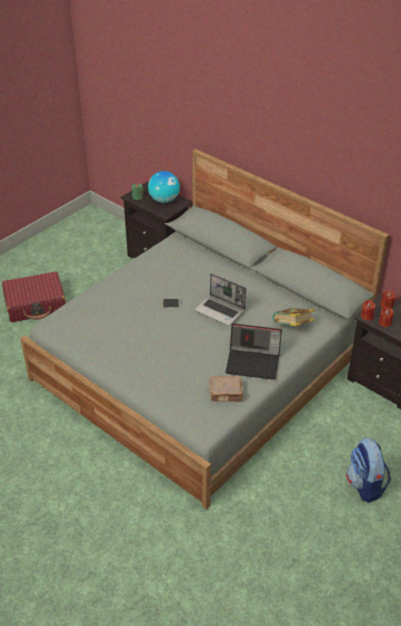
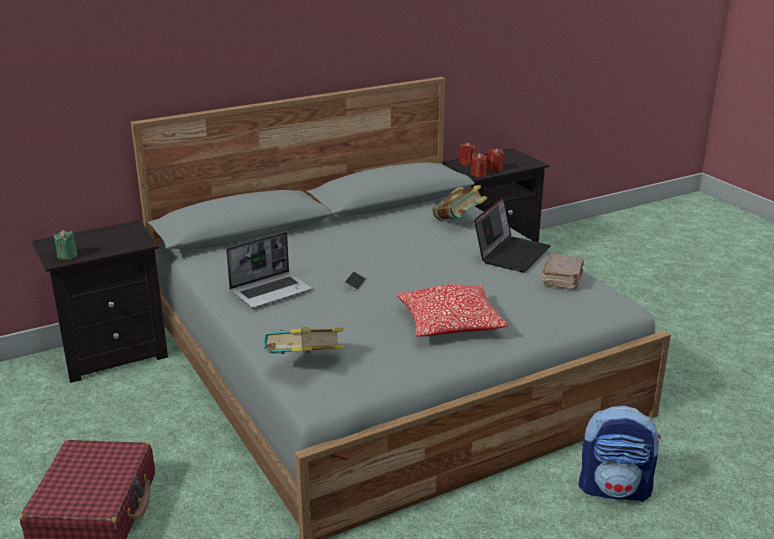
camera: 70 degrees left, 15 degrees down
globe [148,171,180,203] -> none
laptop [194,273,246,326] -> laptop moved to [226,232,312,308]
backpack [346,438,391,503] -> backpack moved to [578,405,661,502]
none -> book [263,327,345,354]
none -> pillow [397,284,508,337]

